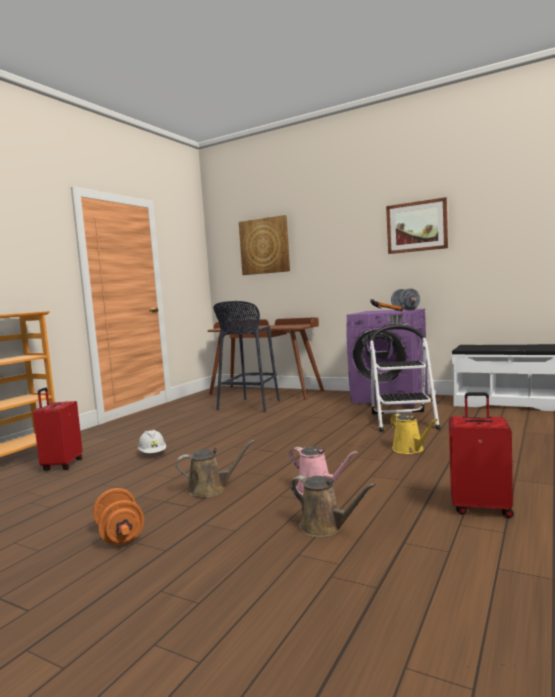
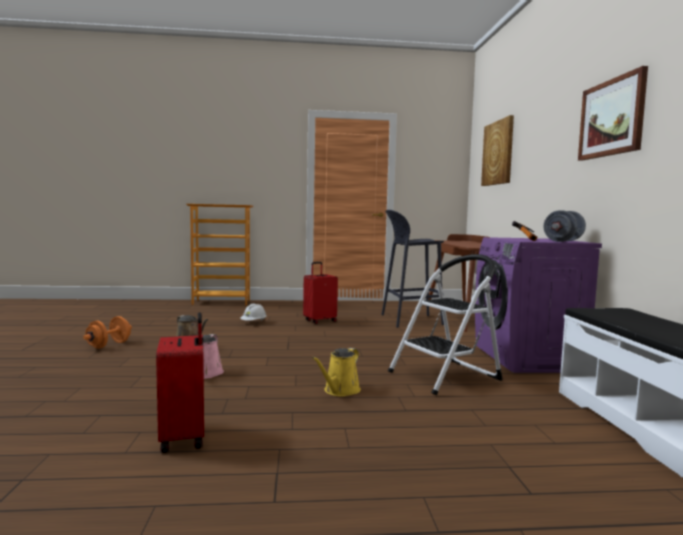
camera: 55 degrees right, 0 degrees up
red suitcase [33,387,83,471] -> red suitcase moved to [303,262,338,324]
brown watering can [290,476,376,537] -> none

